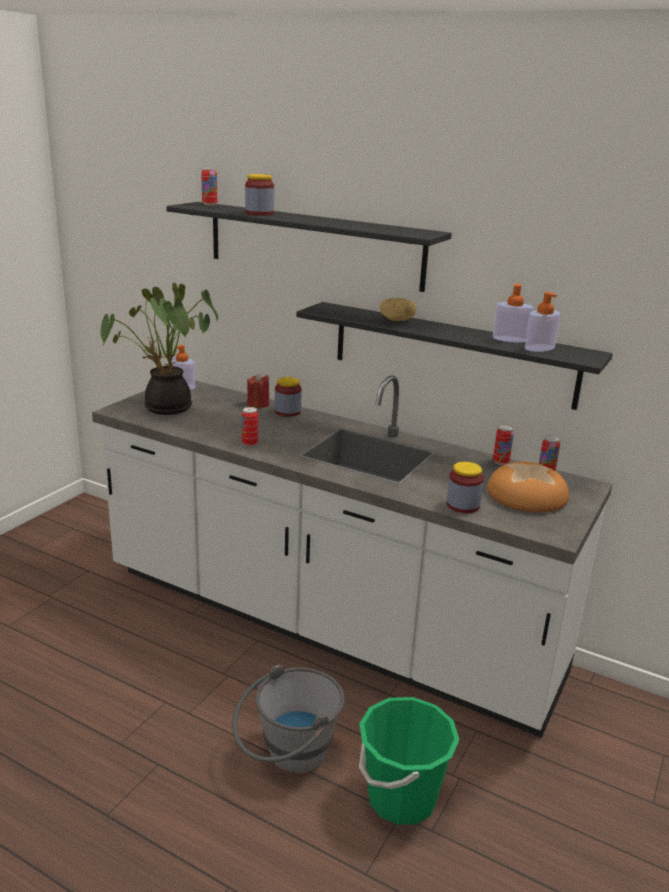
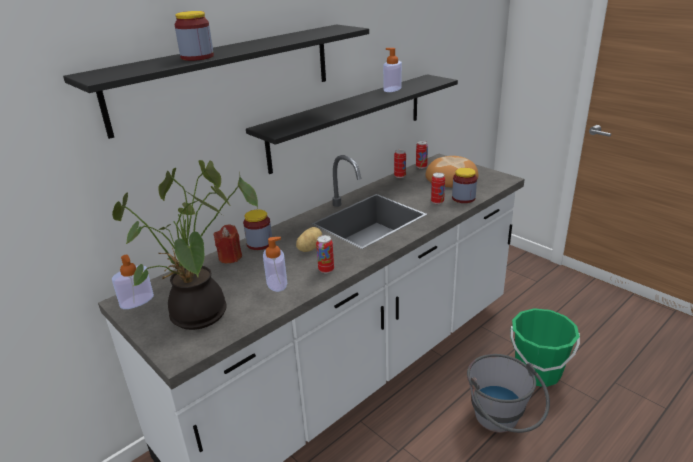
camera: 70 degrees left, 5 degrees up
can [201,168,217,206] -> can moved to [431,172,445,204]
potato [380,298,417,321] -> potato moved to [296,227,322,252]
soap dispenser [525,292,560,352] -> soap dispenser moved to [263,237,287,292]

